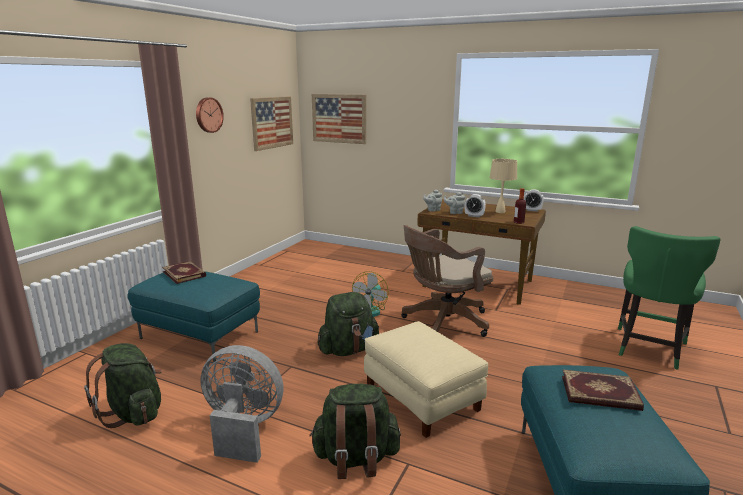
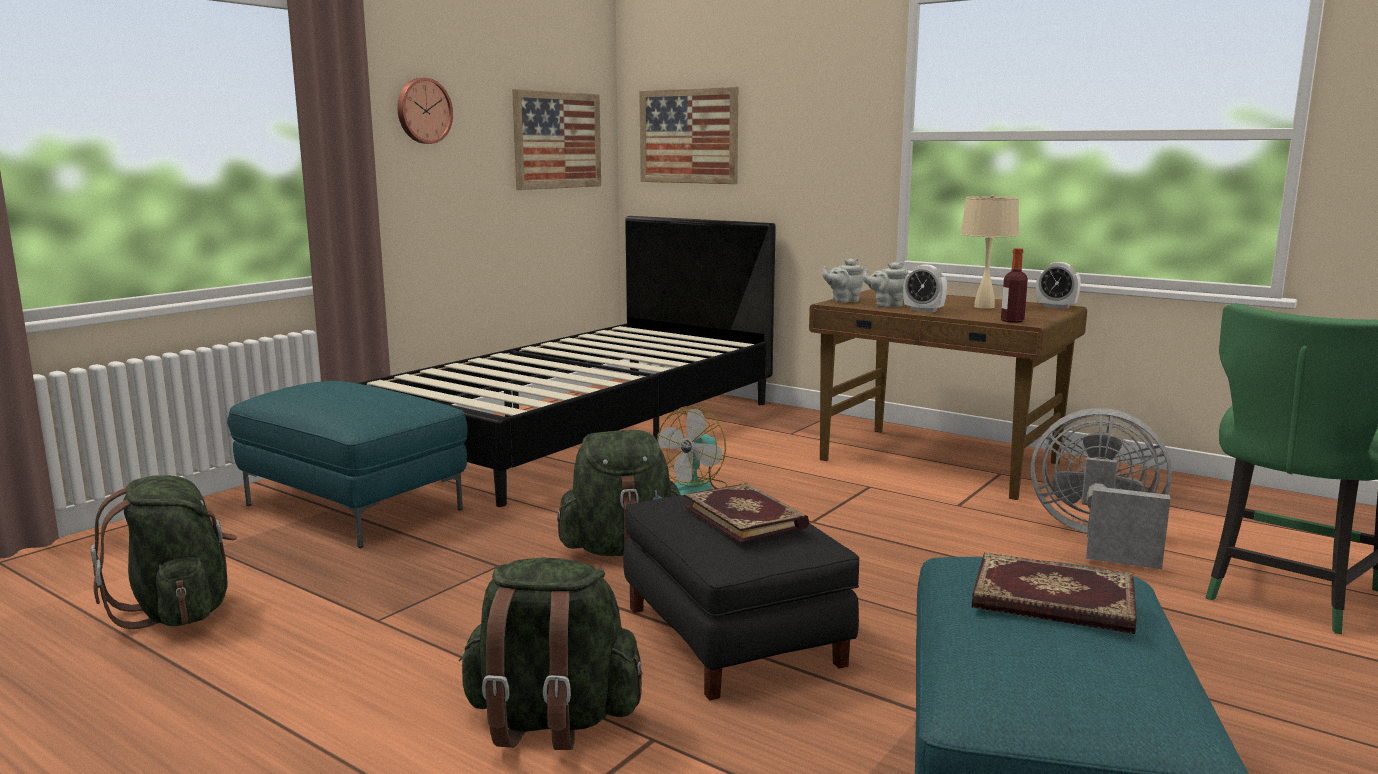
camera: 10 degrees right, 5 degrees down
book [162,261,206,284] -> book moved to [684,483,809,543]
grey fan [200,345,284,463] -> grey fan moved to [1031,408,1172,569]
beige ottoman [364,321,488,438] -> black ottoman [623,495,859,700]
brown office chair [401,225,493,337] -> none
none -> black bed [358,216,776,507]

